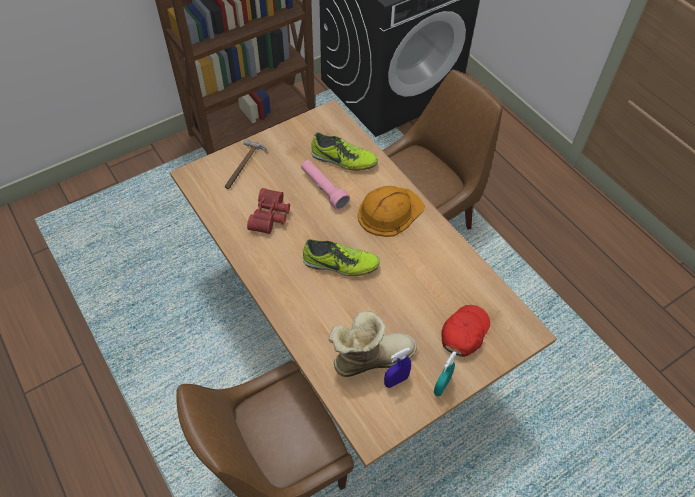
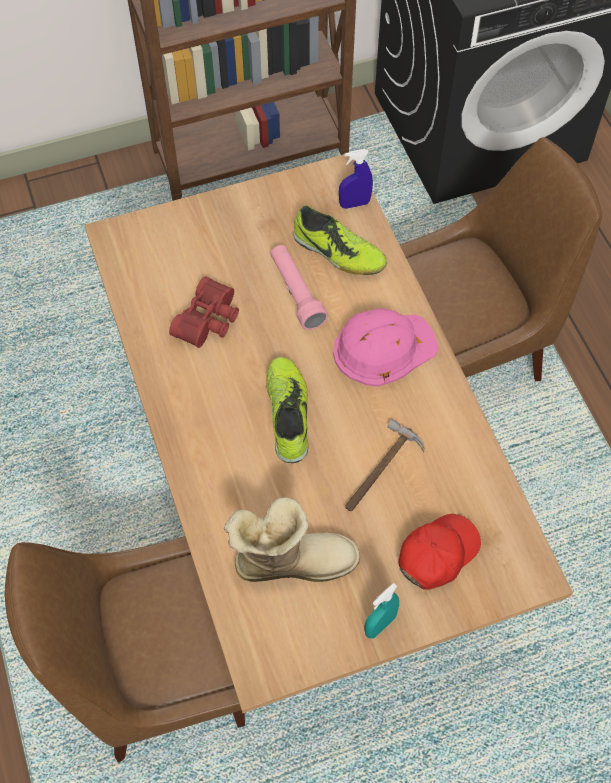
camera: 15 degrees right, 5 degrees up
hammer [225,139,267,189] -> hammer moved to [345,419,425,511]
shoe [303,239,380,276] -> shoe turned 120 degrees counterclockwise [266,357,308,463]
orange hard hat [358,186,425,237] -> pink hard hat [333,309,439,387]
blue spray bottle [384,348,411,388] -> blue spray bottle moved to [339,149,373,209]

